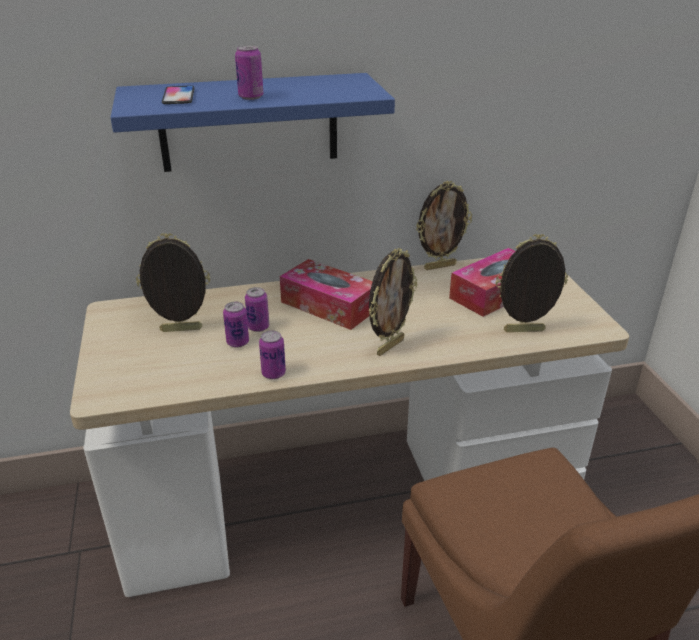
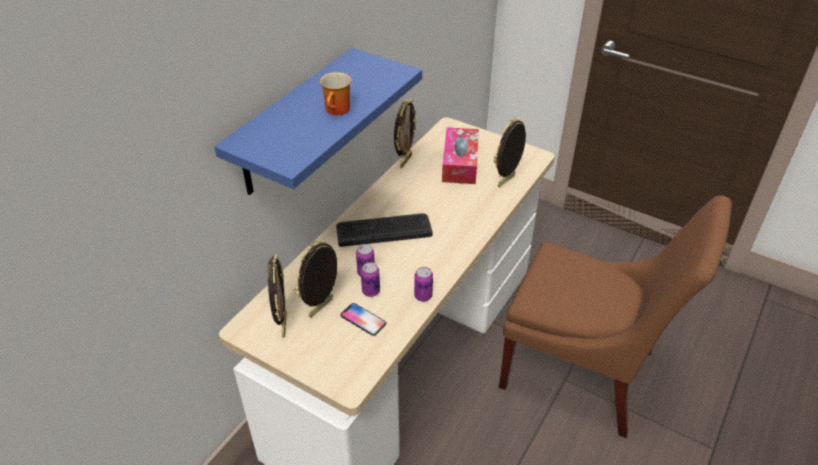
camera: 45 degrees left, 10 degrees up
phone [162,86,194,104] -> phone moved to [340,303,386,336]
can [235,45,263,100] -> mug [320,72,352,115]
tissue box [280,259,373,330] -> keyboard [336,213,433,247]
picture frame [369,248,417,356] -> picture frame moved to [268,254,287,338]

